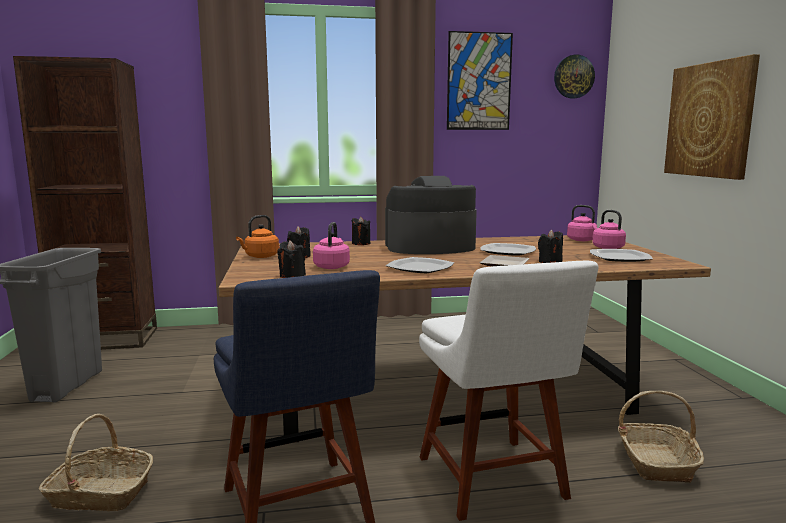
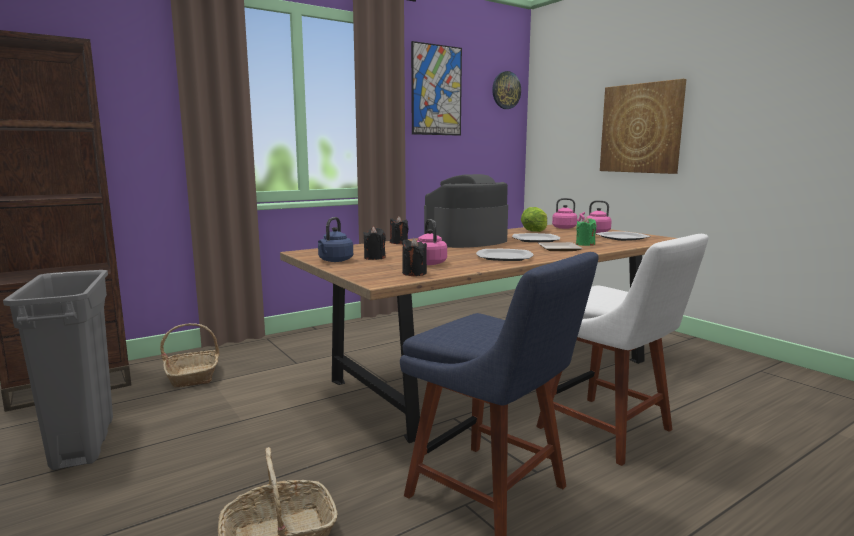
camera: 25 degrees left, 0 degrees up
orange kettle [236,215,279,258] -> blue kettle [318,217,353,262]
black candle [538,230,563,263] -> green candle [576,217,597,246]
basket [618,391,704,483] -> basket moved to [160,323,220,387]
none -> lettuce [521,207,547,232]

